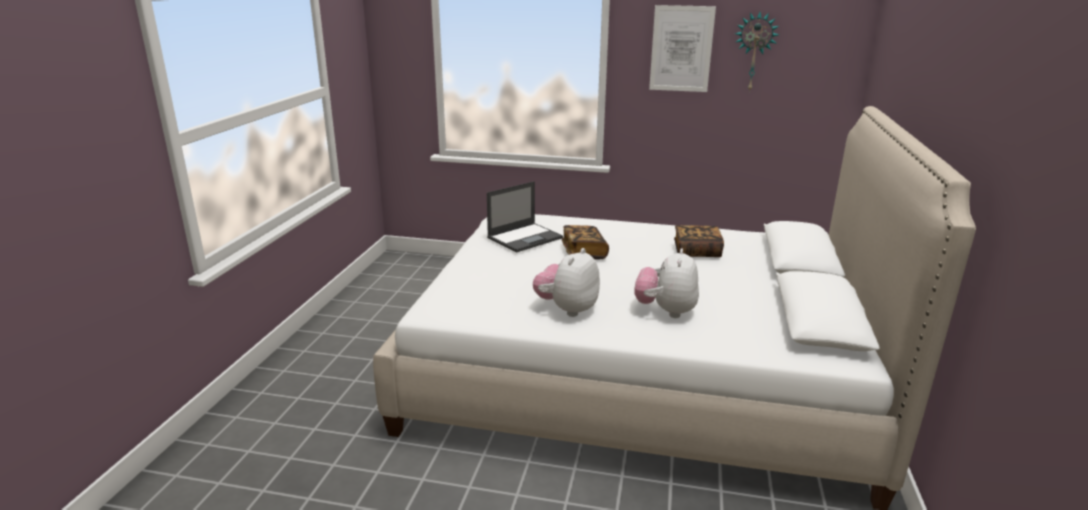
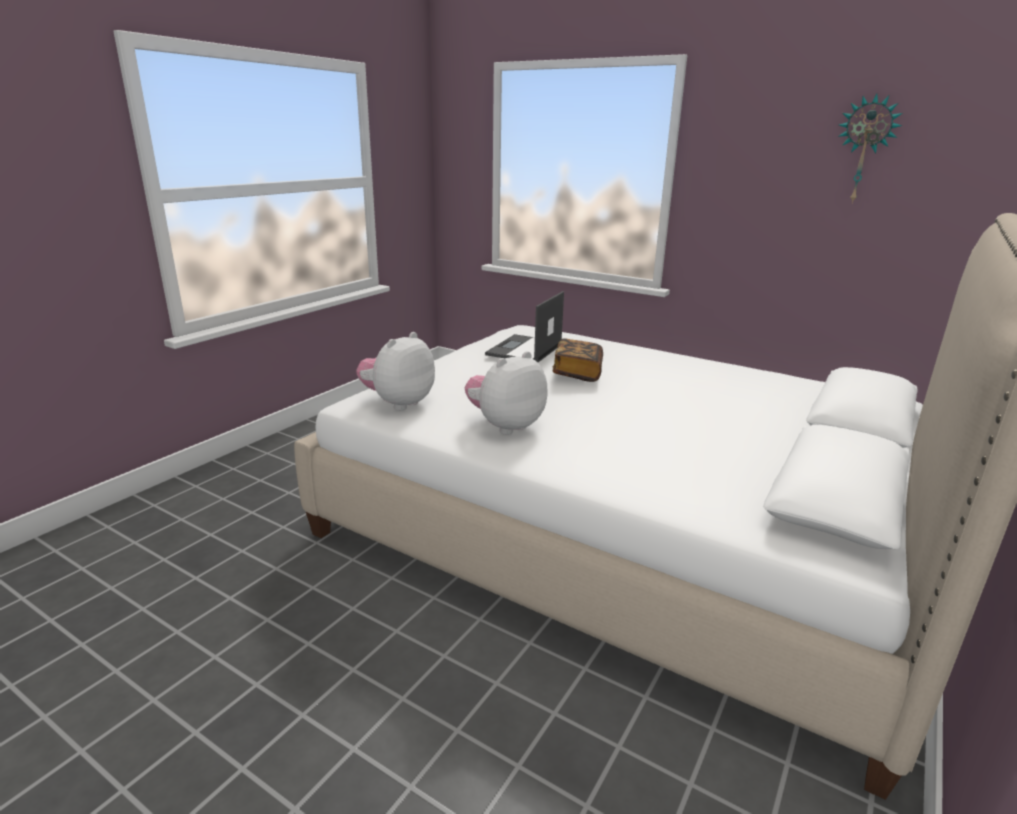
camera: 20 degrees right, 0 degrees up
laptop [487,181,563,253] -> laptop turned 135 degrees clockwise [485,291,564,362]
plush toy [634,248,699,318] -> plush toy moved to [356,332,435,411]
picture [649,5,716,92] -> none
book [674,225,724,257] -> none

